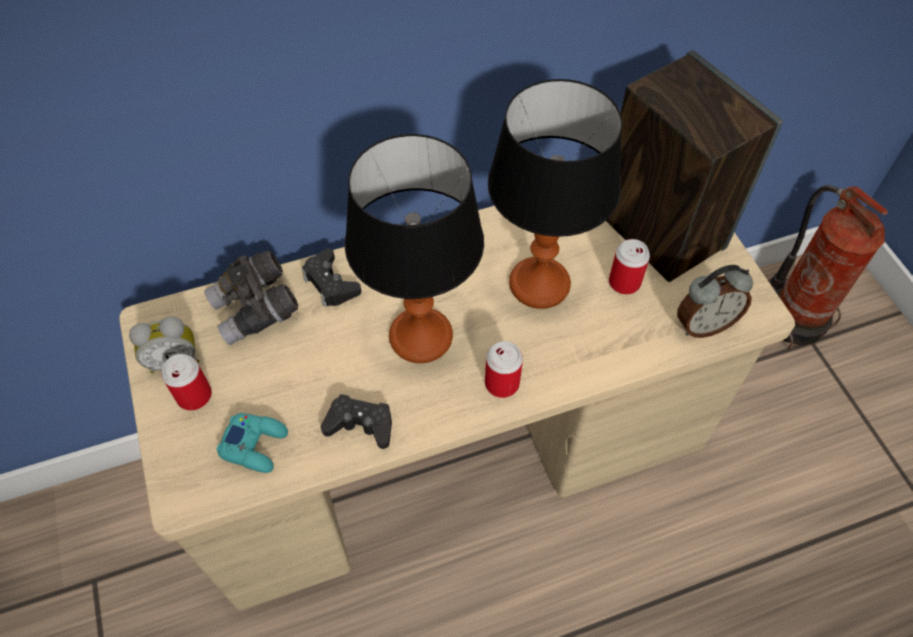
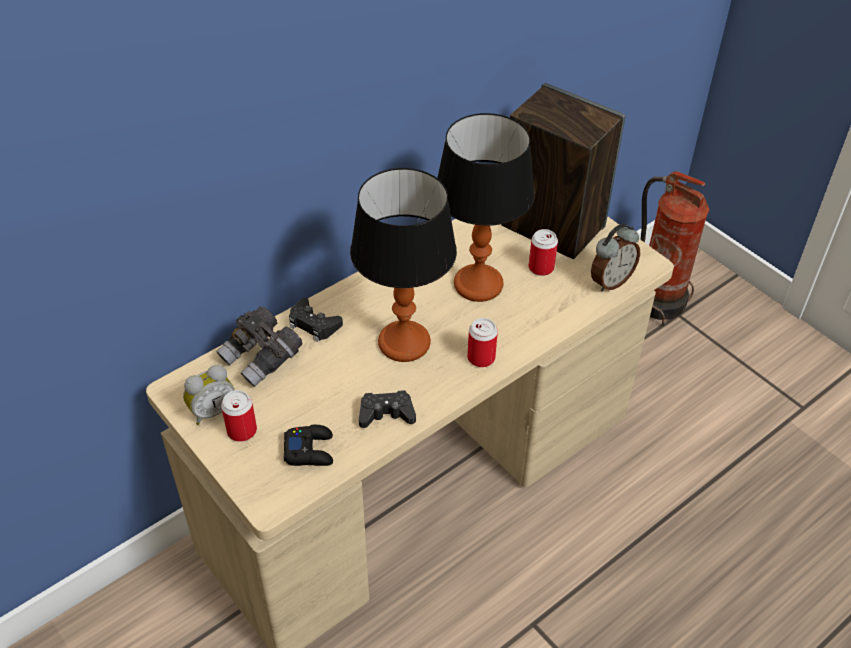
camera: 20 degrees left, 10 degrees down
turquoise game controller [216,413,288,473] -> black game controller [284,425,333,466]

